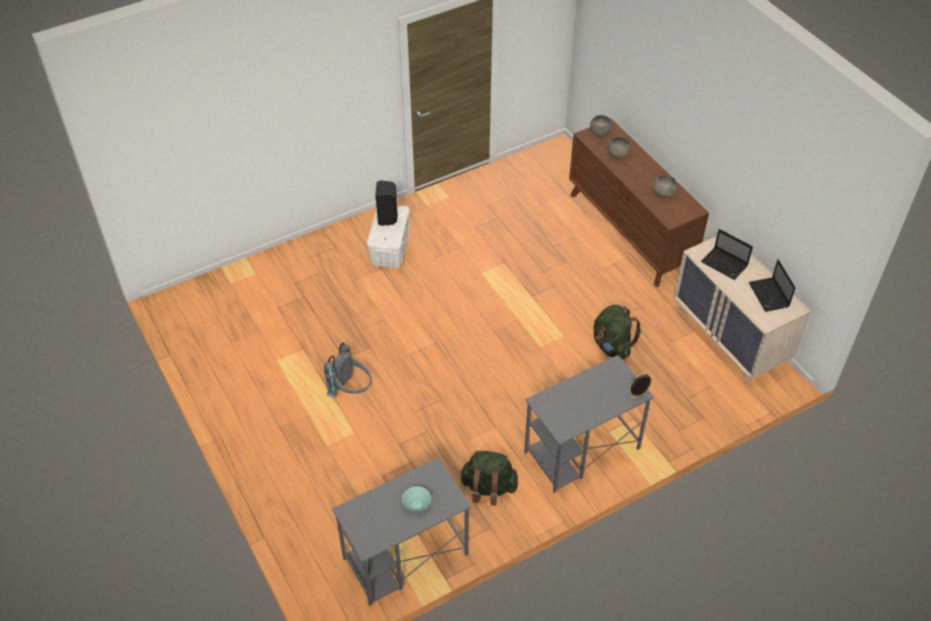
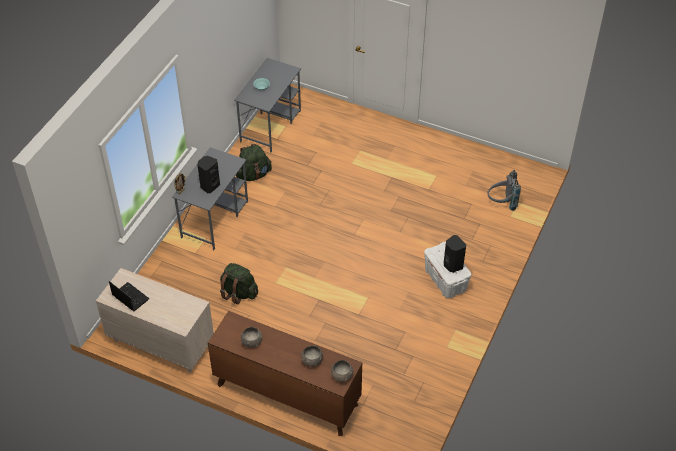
camera: 145 degrees right, 0 degrees up
grey backpack [324,343,372,398] -> grey backpack moved to [488,170,521,211]
laptop [701,229,753,280] -> none
none -> black speaker [197,156,220,193]

